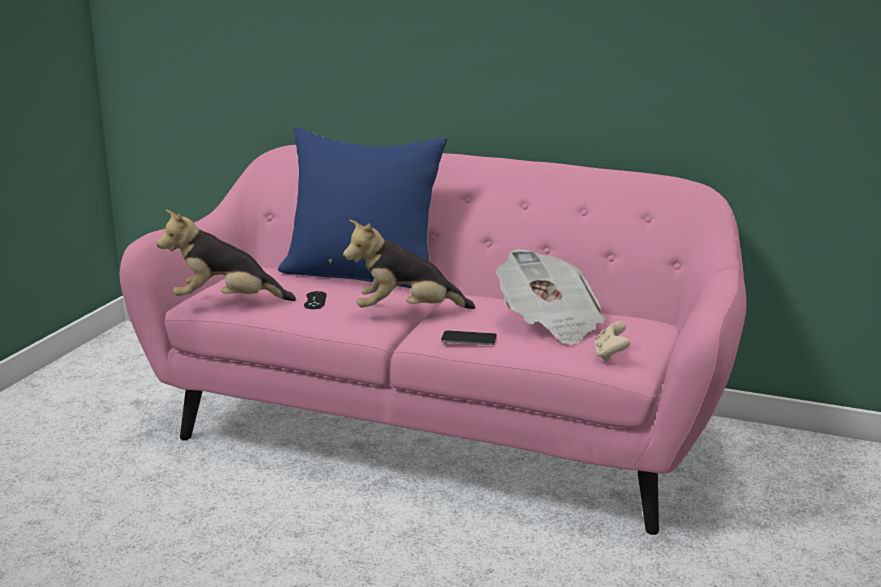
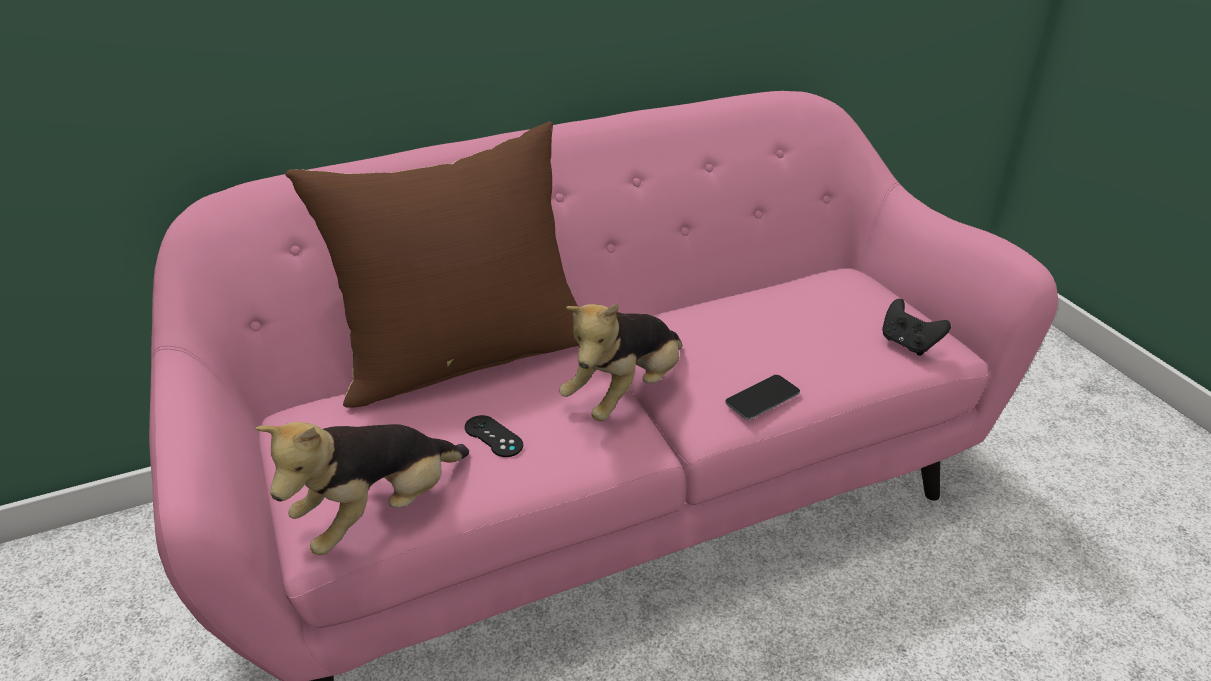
camera: 45 degrees left, 15 degrees up
blue pillow [278,127,448,288] -> brown pillow [285,122,579,408]
newspaper [496,249,606,345] -> none
beige game controller [594,322,631,362] -> black game controller [882,299,951,356]

